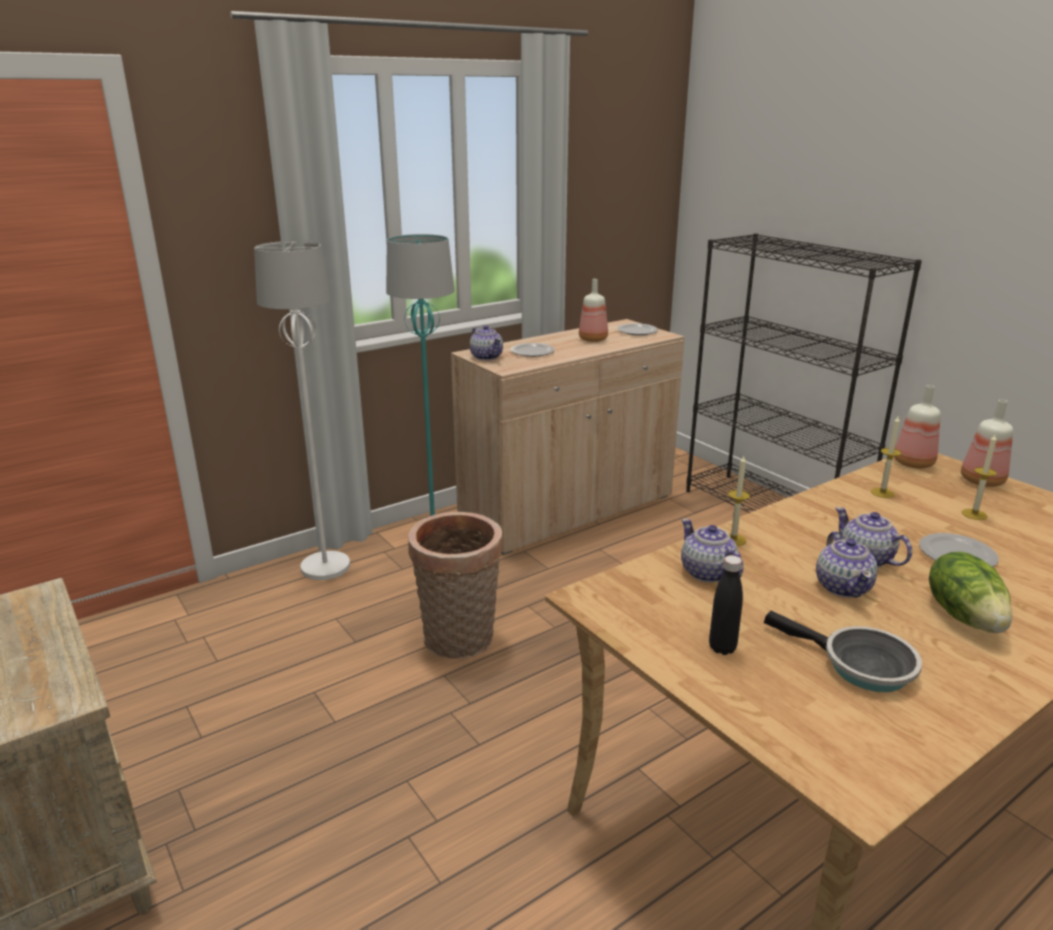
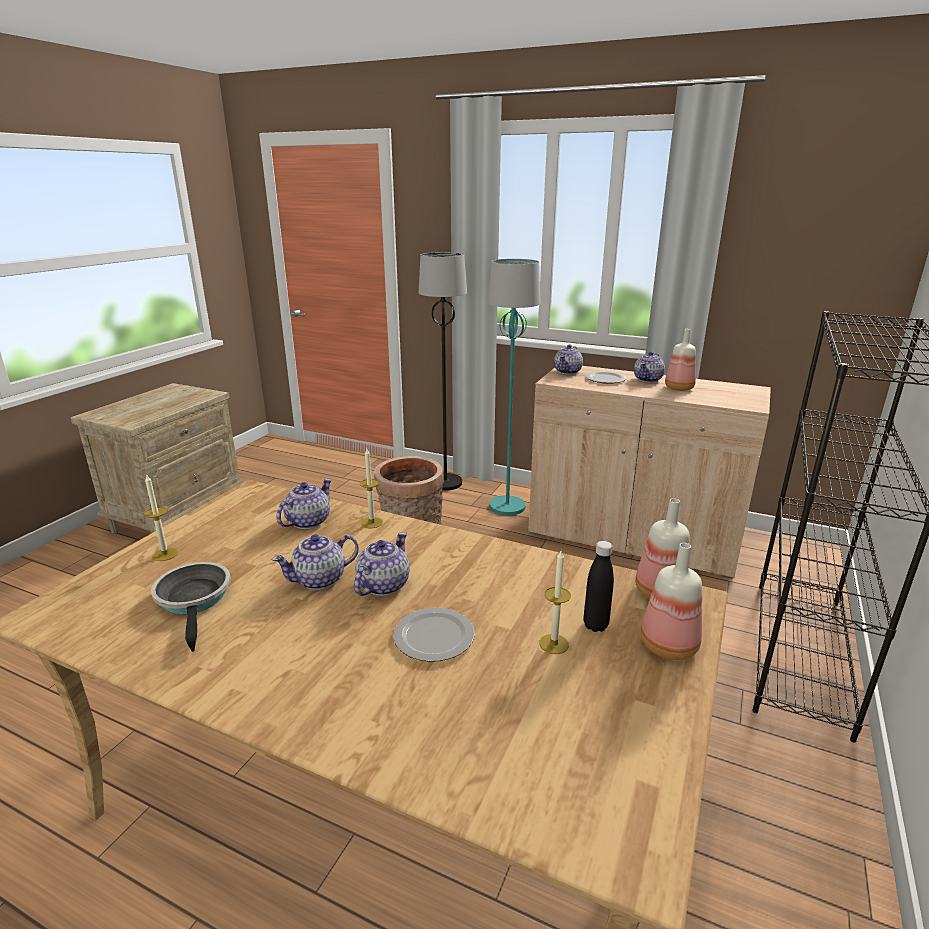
camera: 60 degrees right, 0 degrees up
white floor lamp [254,241,350,580] -> black floor lamp [419,252,467,491]
plate [617,323,658,335] -> none
black bottle [709,555,743,655] -> black bottle moved to [584,541,614,632]
frying pan [764,611,922,692] -> frying pan turned 150 degrees clockwise [151,562,231,652]
candle [871,415,901,498] -> candle moved to [144,475,178,561]
lettuce [929,551,1012,633] -> none
none -> teapot [634,351,665,383]

